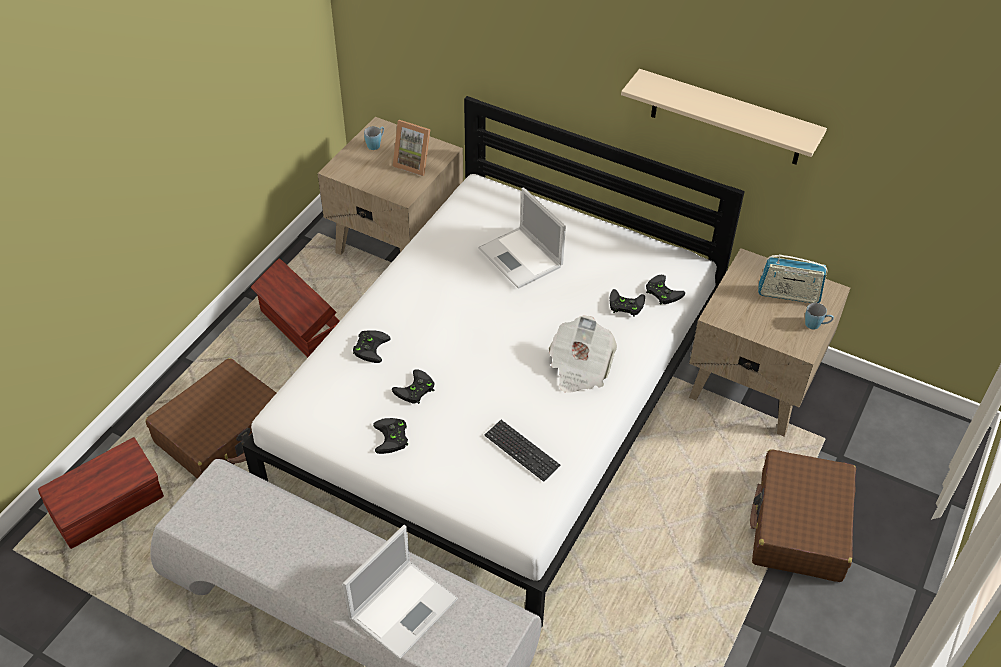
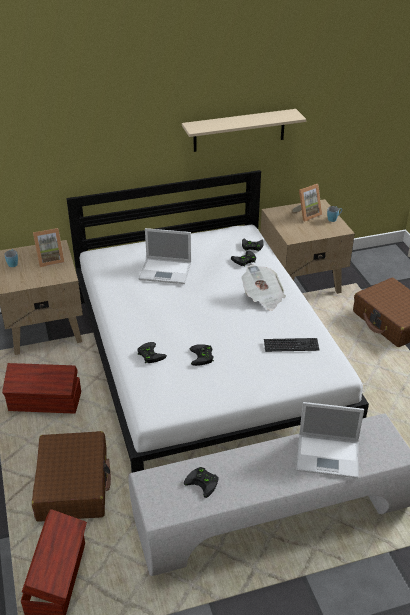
camera: 45 degrees left, 10 degrees down
laptop [343,525,458,659] -> laptop turned 105 degrees clockwise [296,402,364,478]
black game controller [373,418,408,454] -> black game controller moved to [184,467,219,498]
radio [758,254,828,303] -> picture frame [293,184,322,221]

